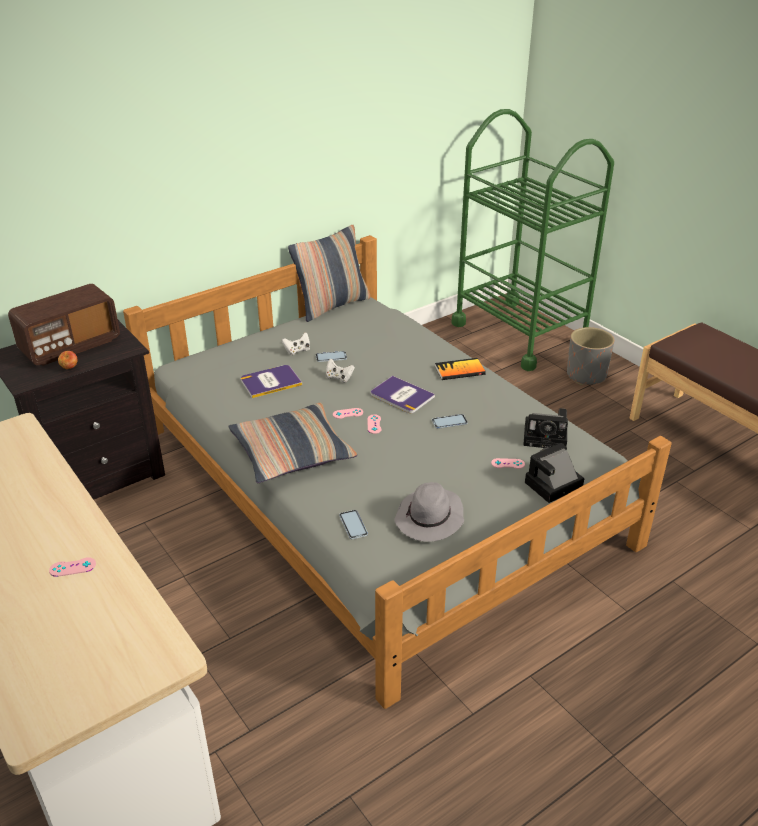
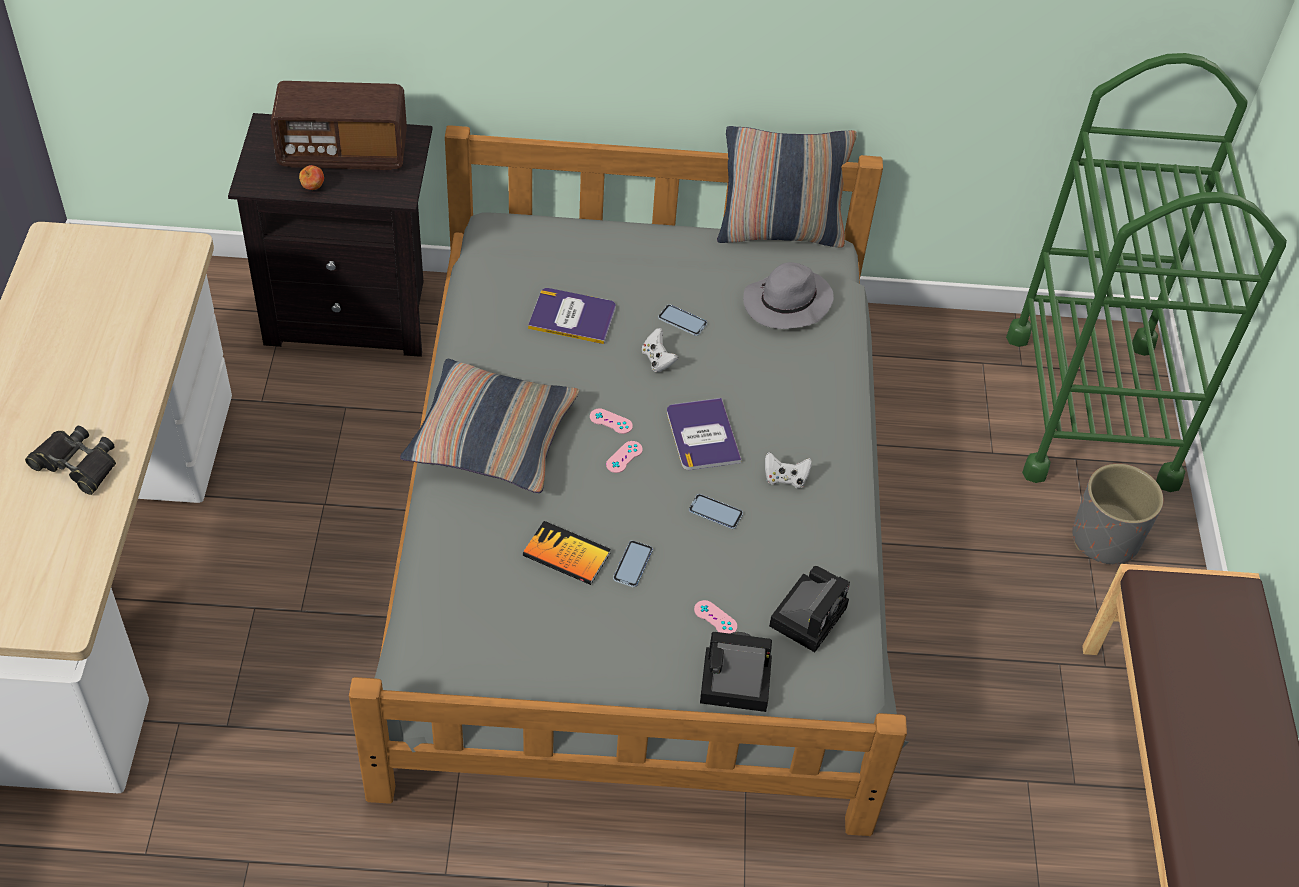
camera: 35 degrees right, 15 degrees up
pink game controller [49,557,96,577] -> black binoculars [25,426,116,495]
white game controller [282,332,310,355] -> white game controller moved to [765,452,812,488]
phone [339,510,368,539] -> phone moved to [613,540,653,587]
grey hat [394,482,464,542] -> grey hat moved to [743,262,834,329]
book [435,358,486,380] -> book moved to [523,521,611,585]
camera [523,408,568,448] -> camera turned 105 degrees counterclockwise [769,566,850,652]

